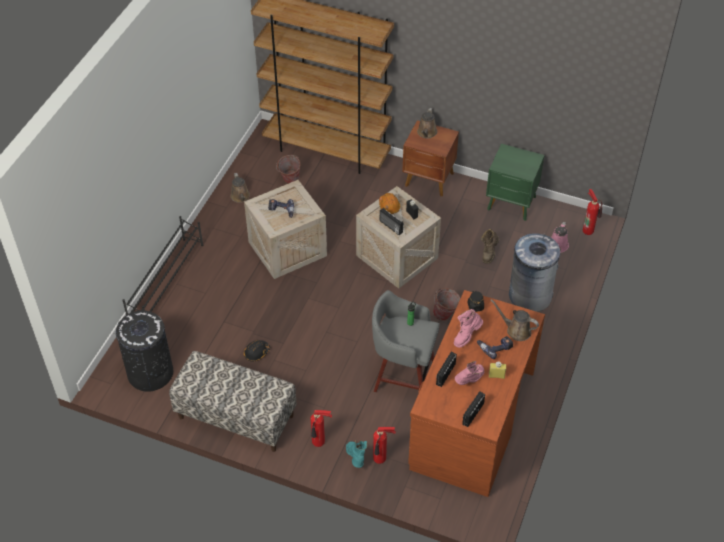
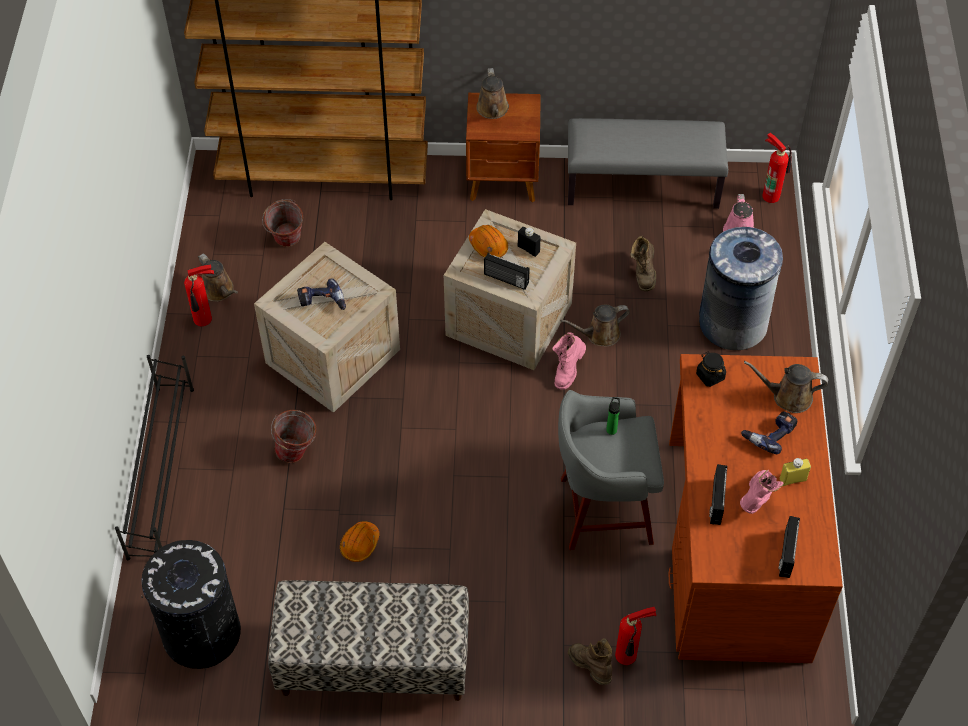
camera: 20 degrees left, 5 degrees up
black hard hat [244,340,270,362] -> orange hard hat [340,521,380,562]
fire extinguisher [311,410,332,447] -> fire extinguisher moved to [184,264,214,326]
turquoise boot [346,441,367,468] -> brown boot [568,638,612,685]
bucket [433,288,460,321] -> bucket moved to [271,410,317,463]
pink boot [454,309,483,348] -> pink boot moved to [552,332,586,390]
green nightstand [486,144,545,221] -> grey bench [568,118,728,209]
none -> brown watering can [560,304,630,347]

